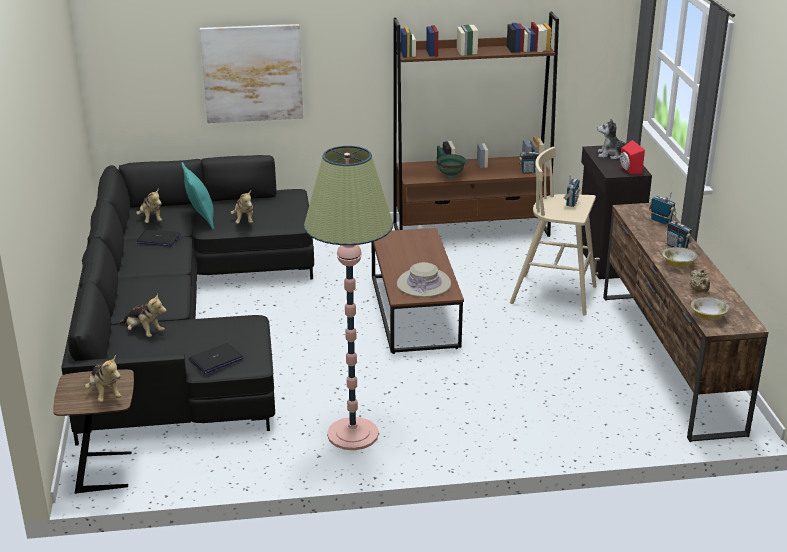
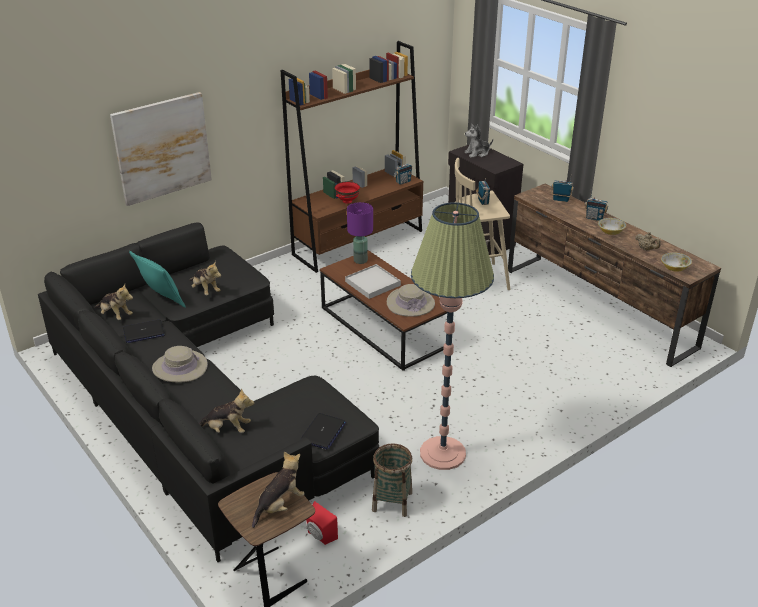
camera: 30 degrees left, 5 degrees up
plush toy [85,355,122,402] -> plush toy turned 75 degrees counterclockwise [252,452,305,528]
green bowl [434,154,468,178] -> red bowl [335,181,360,204]
red speaker [620,140,645,174] -> red speaker moved to [306,501,338,545]
none -> beige hat [152,346,208,382]
none -> white tray [345,264,401,299]
none -> purple table lamp [347,202,373,264]
none -> basket [372,444,412,517]

